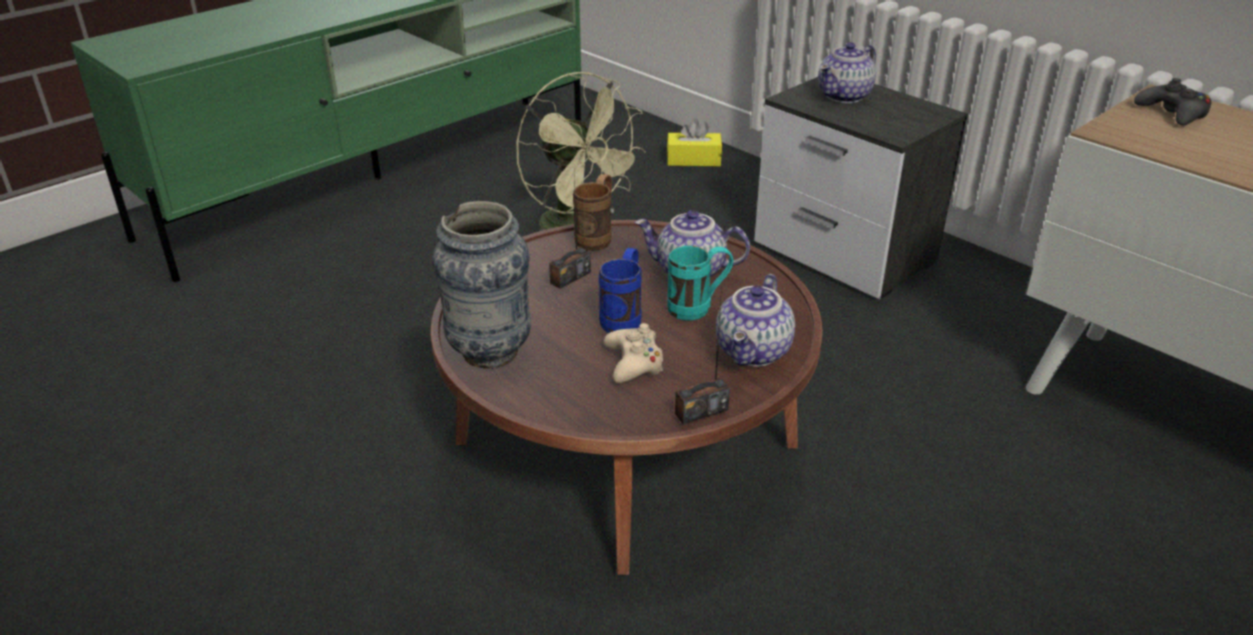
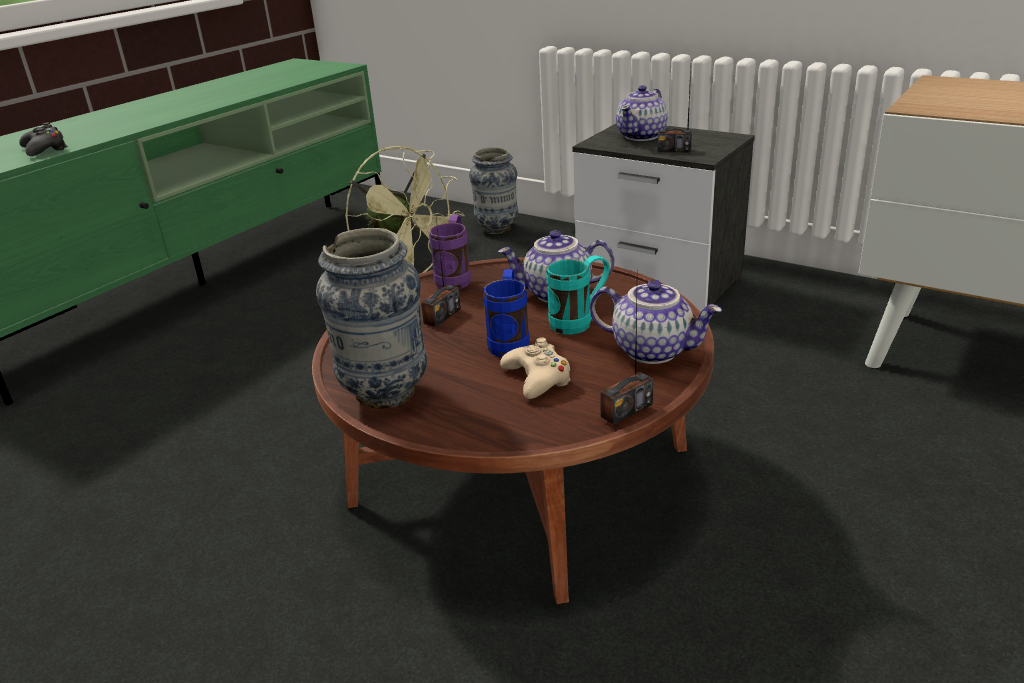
camera: 10 degrees left, 5 degrees down
brown mug [573,174,612,251] -> purple mug [429,215,471,289]
yellow tissue box [667,118,722,166] -> vase [469,147,518,234]
teapot [716,274,795,367] -> teapot turned 75 degrees counterclockwise [590,280,722,364]
black game controller [1134,78,1211,125] -> black game controller moved to [19,122,68,156]
none -> radio [657,68,692,152]

